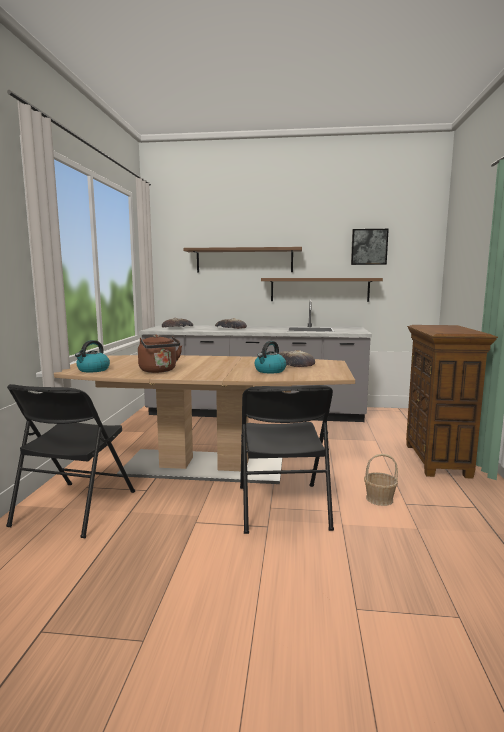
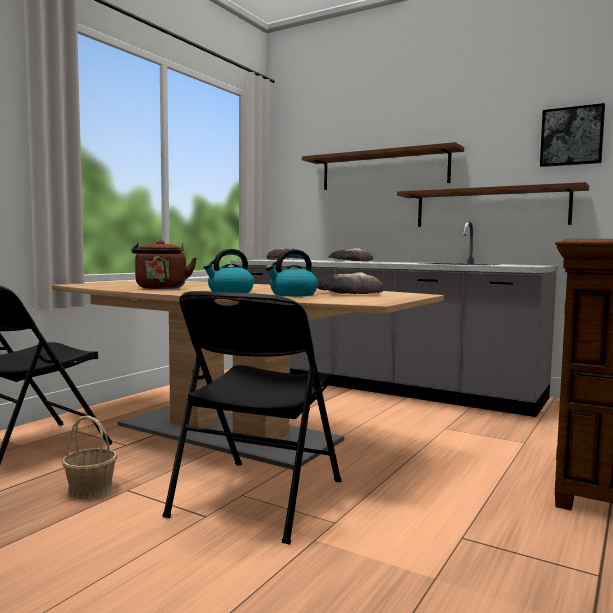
camera: 25 degrees right, 5 degrees down
kettle [75,340,110,372] -> kettle moved to [204,249,254,293]
basket [364,454,398,506] -> basket moved to [62,415,117,499]

